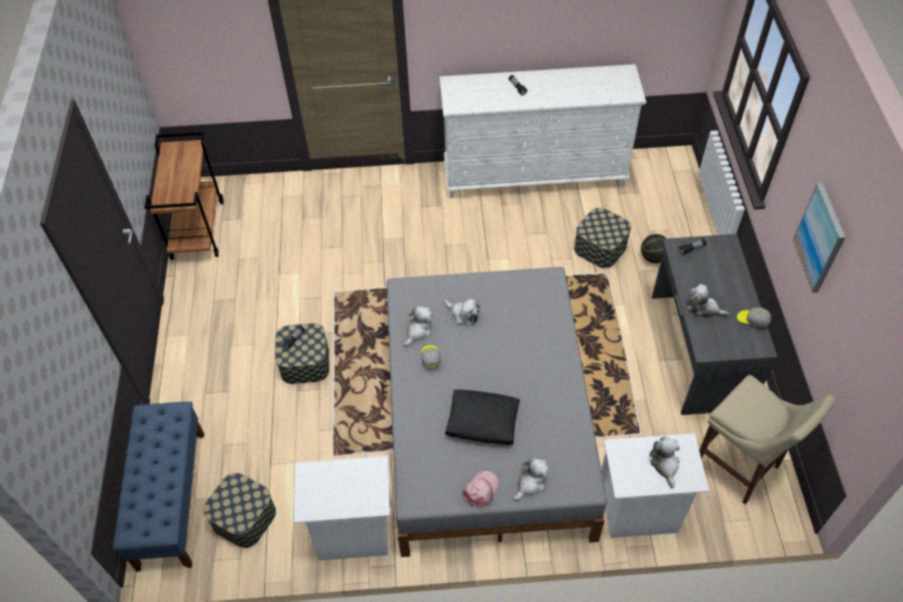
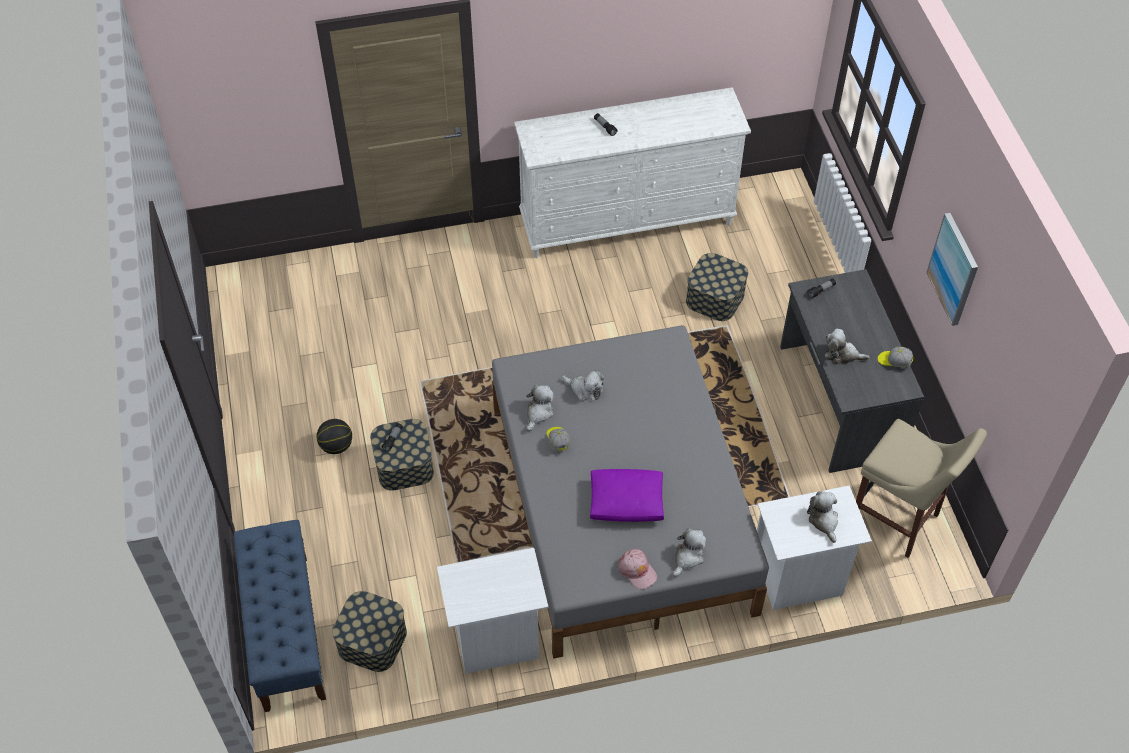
camera: 10 degrees left, 0 degrees up
brown cart [144,132,224,260] -> none
black pillow [445,390,520,445] -> purple pillow [590,469,664,522]
pink cap [463,471,499,507] -> pink cap turned 120 degrees clockwise [618,549,657,589]
basketball [641,234,667,263] -> basketball moved to [316,419,352,454]

